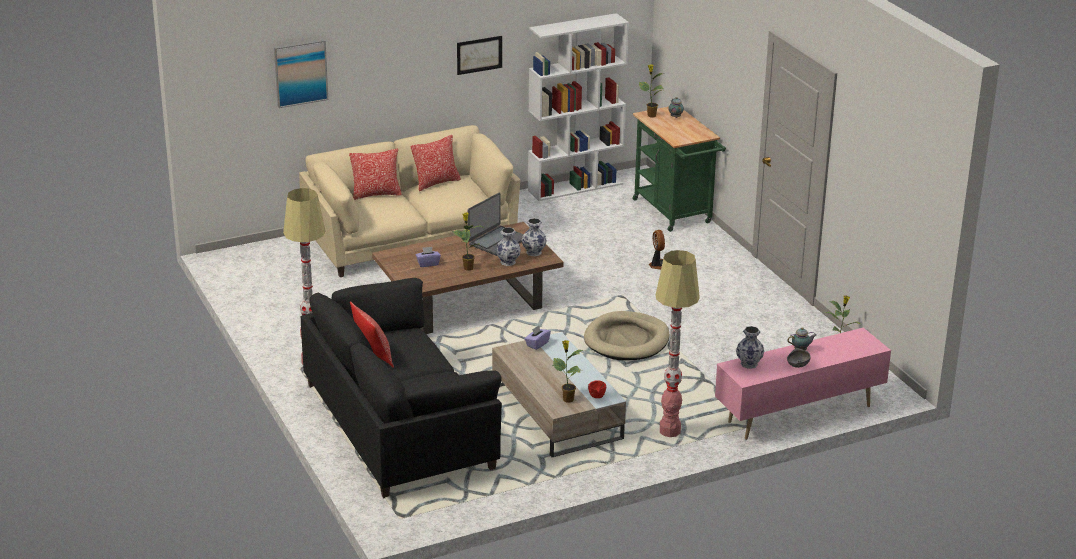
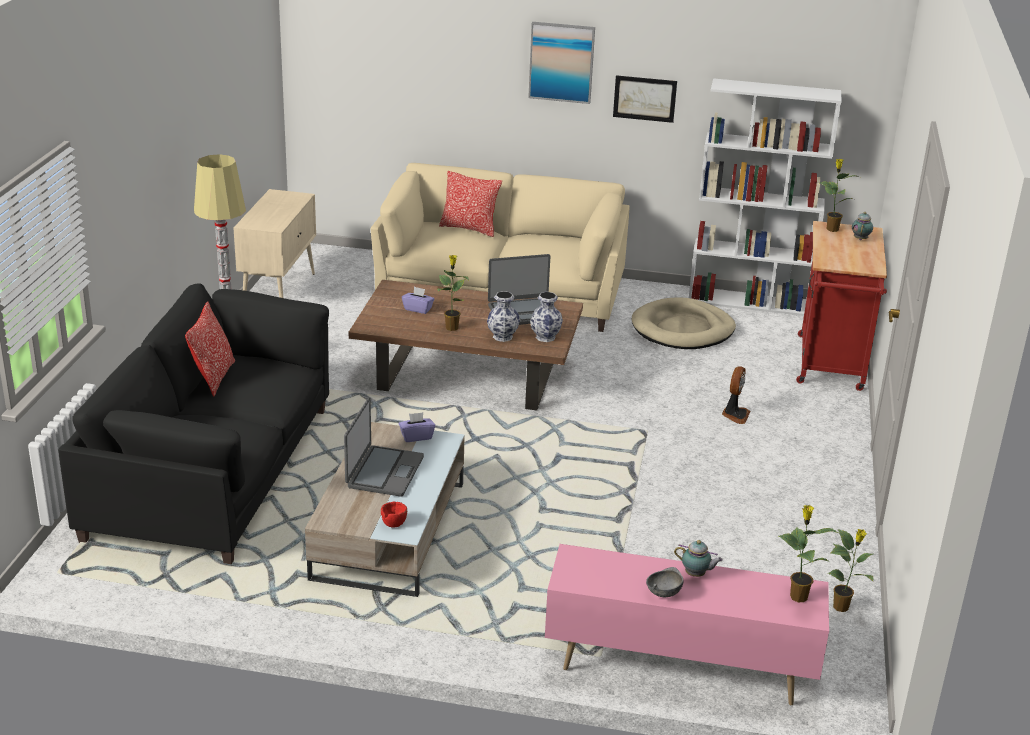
camera: 35 degrees right, 0 degrees up
picture [274,39,328,108] -> picture moved to [528,22,595,104]
pillow [411,135,461,191] -> none
potted plant [552,340,584,402] -> potted plant moved to [779,505,839,602]
beige dog bed [584,311,669,360] -> beige dog bed moved to [632,297,736,349]
green cart [632,107,726,232] -> red cart [796,221,887,391]
floor lamp [655,250,700,437] -> none
vase [736,326,764,369] -> none
none -> beige cabinet [233,189,316,298]
none -> laptop [344,397,424,497]

